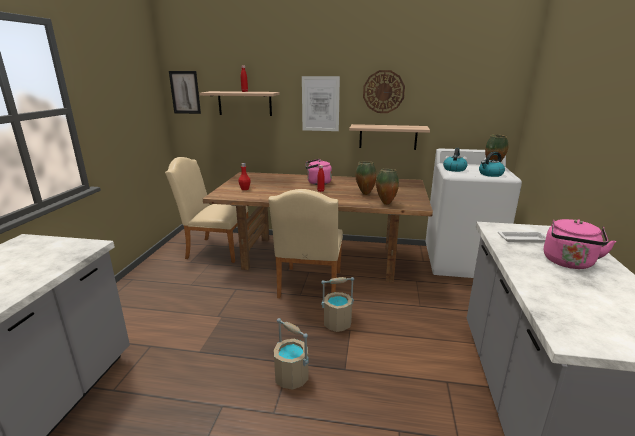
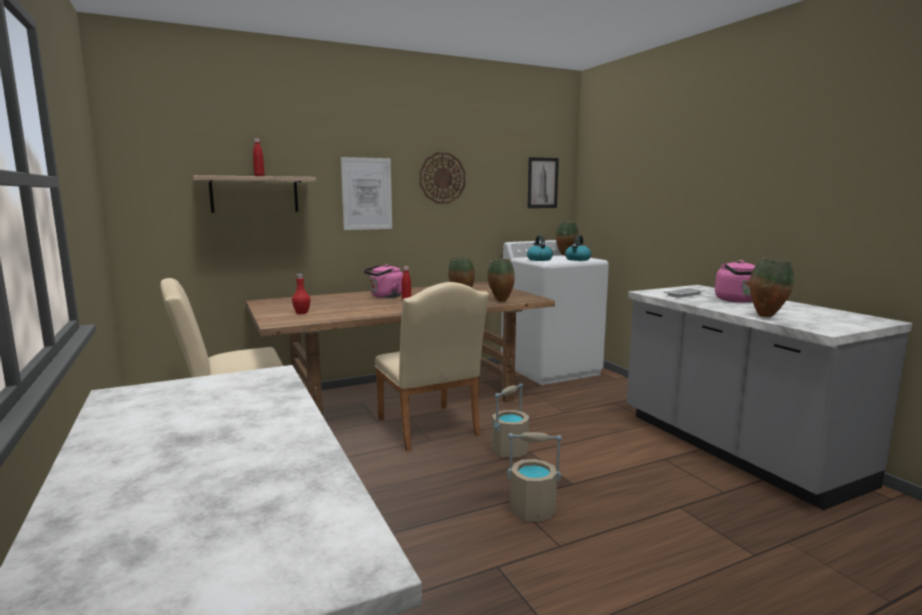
camera: 35 degrees left, 10 degrees down
picture [169,71,201,114] -> picture moved to [527,157,559,208]
shelf [349,124,430,150] -> none
none -> vase [750,258,794,317]

